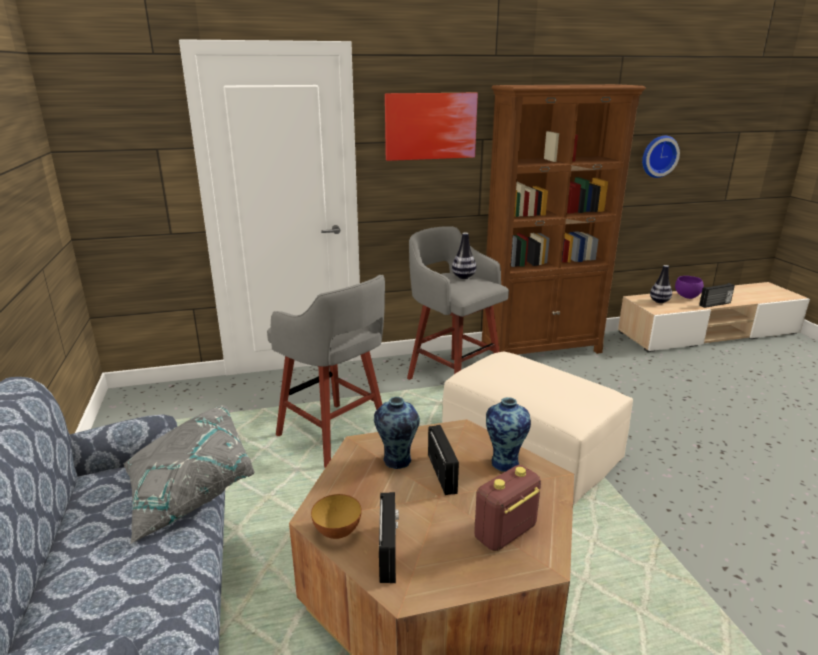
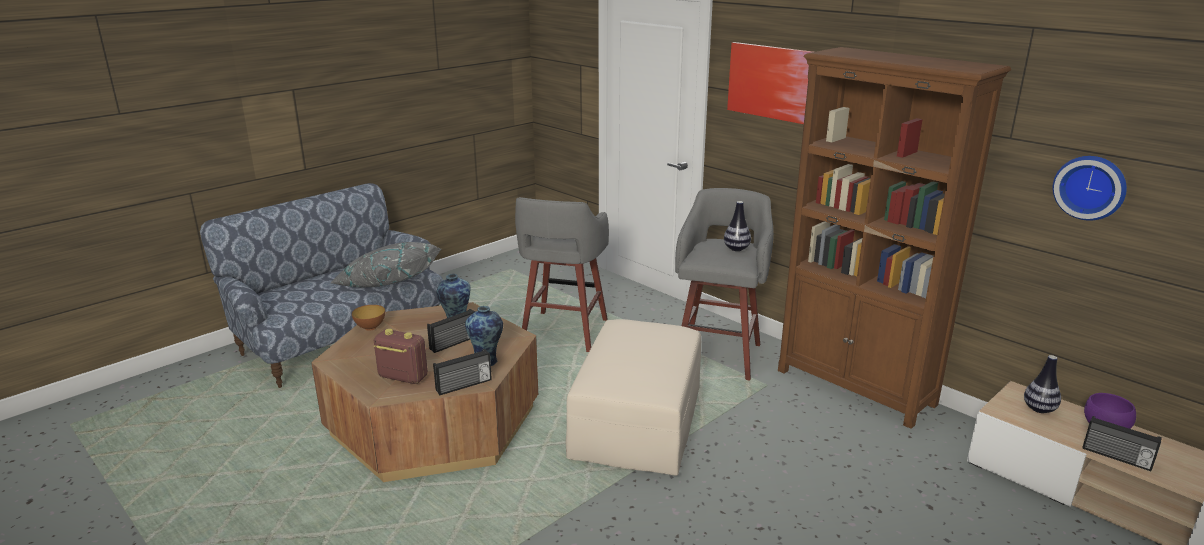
camera: 60 degrees right, 0 degrees up
radio [379,492,399,583] -> radio moved to [433,349,492,395]

